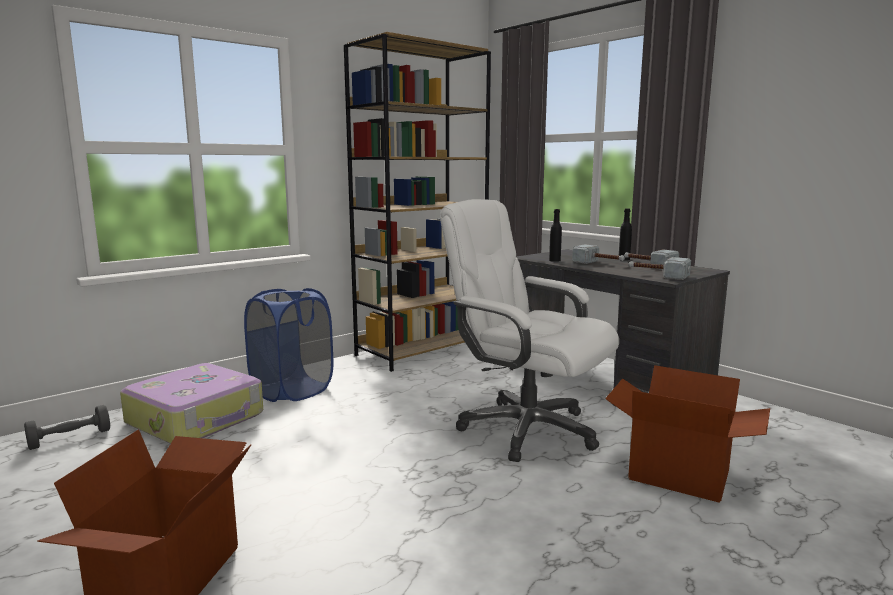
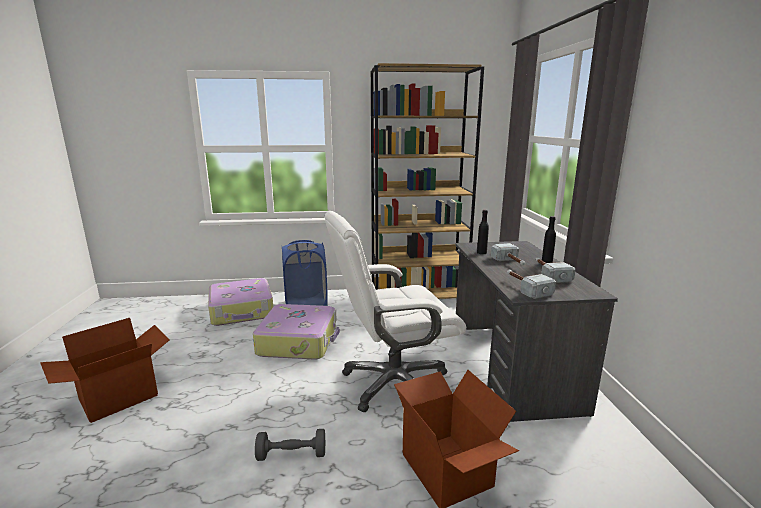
camera: 35 degrees right, 5 degrees up
grey dumbbell [24,405,110,450] -> grey dumbbell moved to [255,429,325,461]
white office chair [440,199,619,462] -> white office chair turned 90 degrees counterclockwise [325,211,466,412]
none -> suitcase [253,304,340,360]

